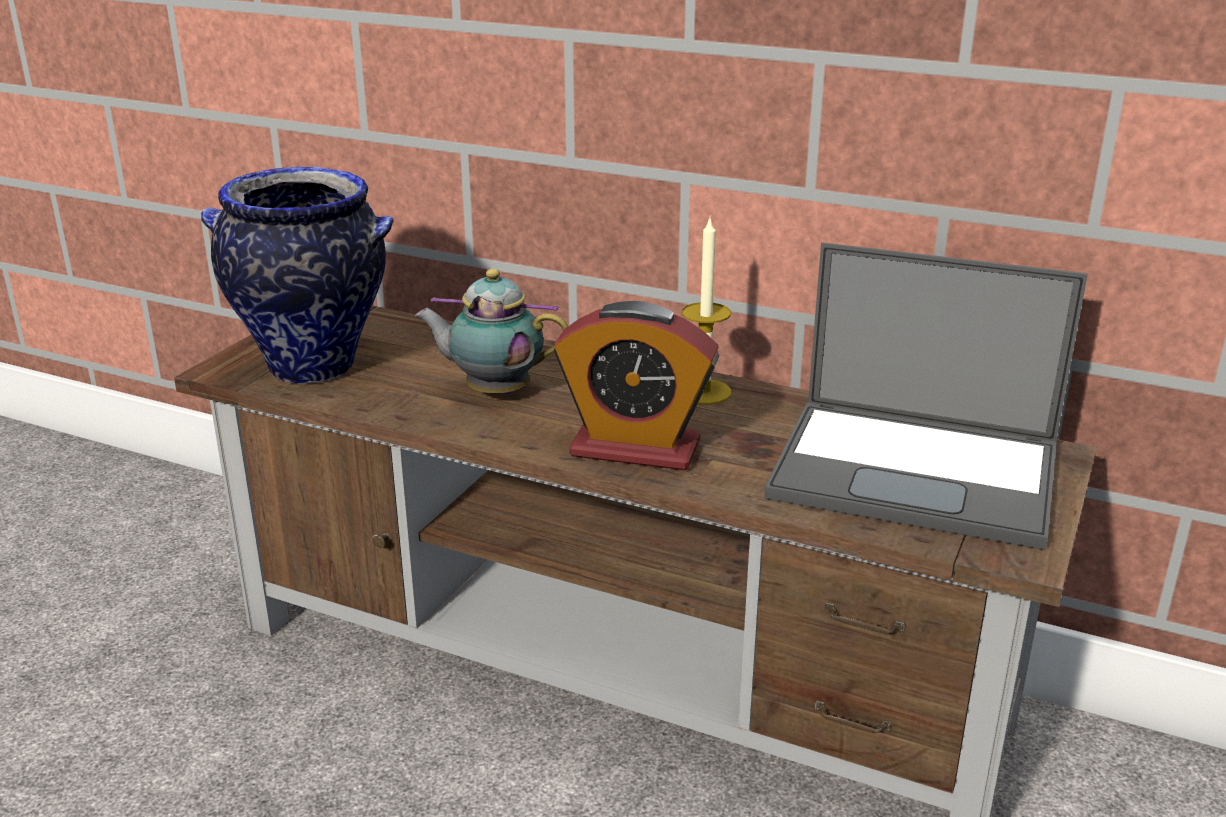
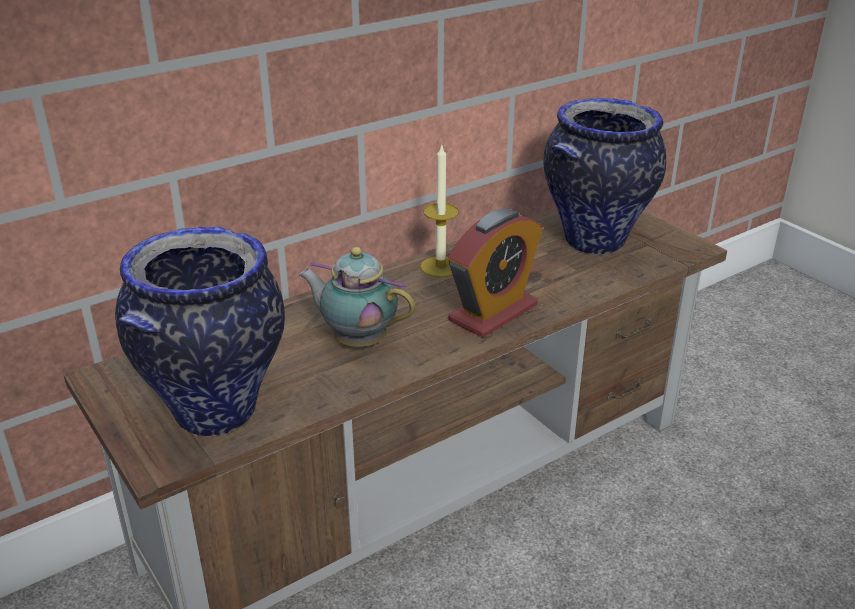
camera: 60 degrees left, 5 degrees up
teapot [415,269,568,395] -> teapot turned 75 degrees clockwise [298,247,415,347]
laptop [764,242,1088,550] -> vase [544,98,666,255]

